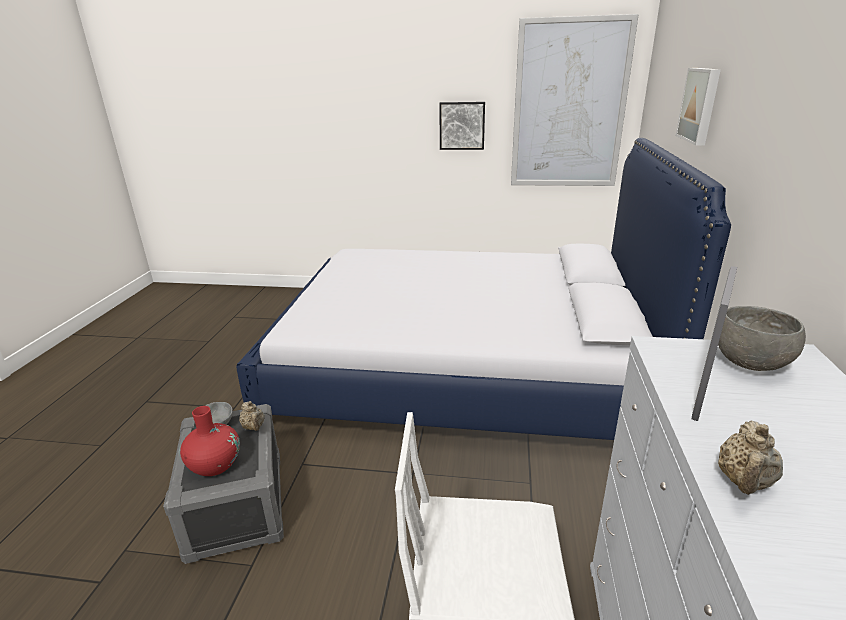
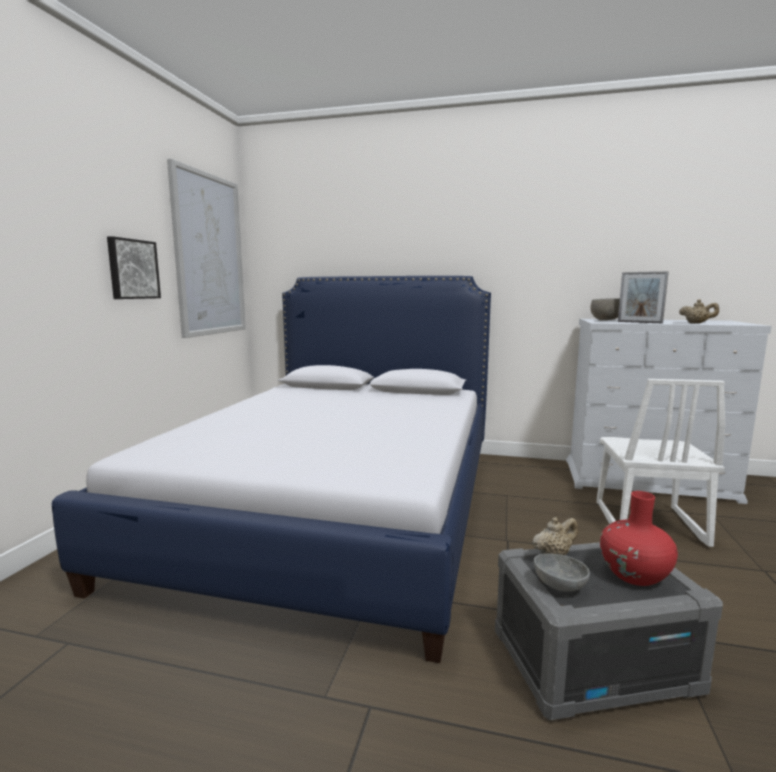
camera: 85 degrees left, 15 degrees down
picture [676,68,721,146] -> none

